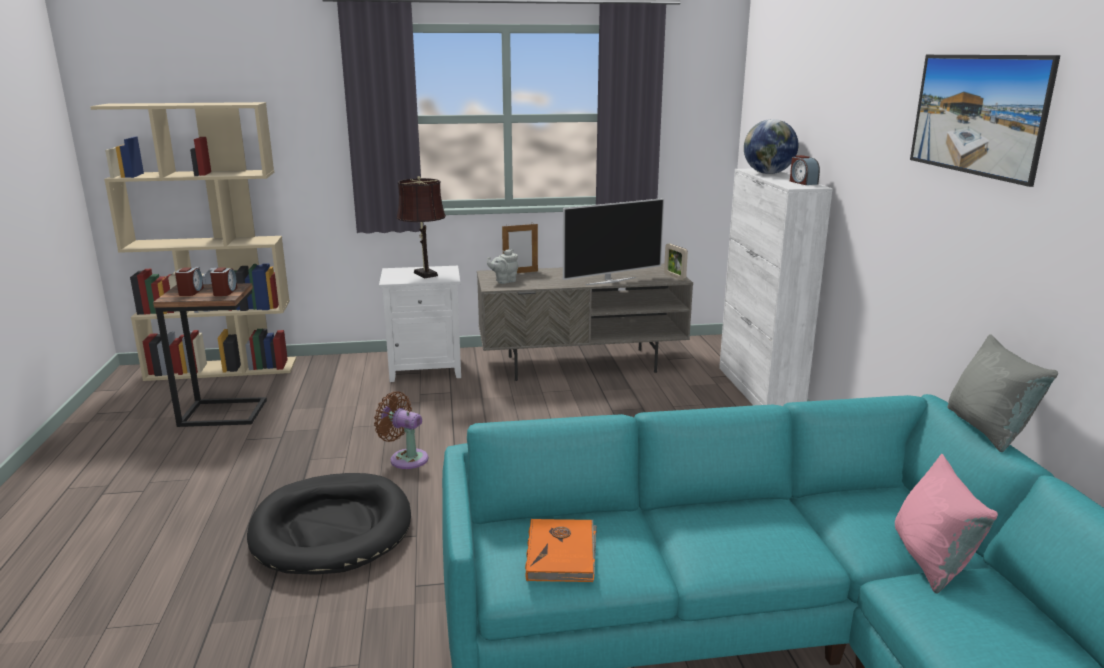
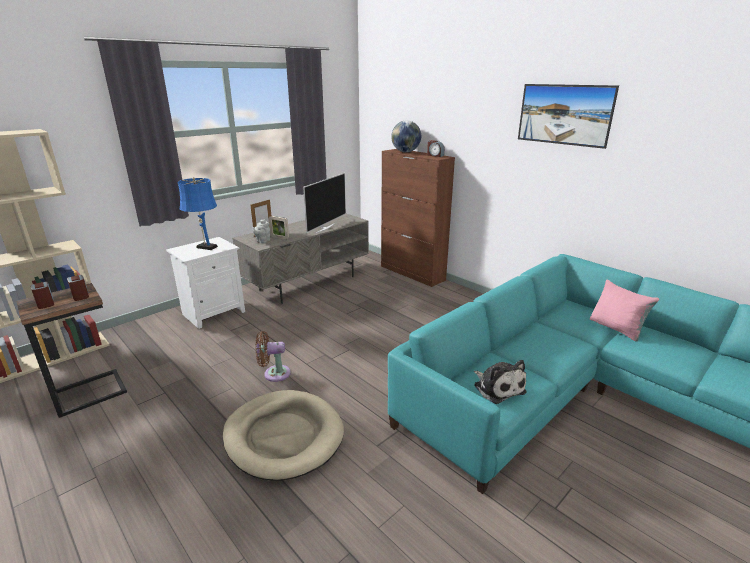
camera: 35 degrees left, 5 degrees up
black dog bed [247,473,411,575] -> beige dog bed [223,390,344,481]
brown table lamp [396,176,446,278] -> blue table lamp [178,177,218,250]
orange book [525,519,597,582] -> plush toy [474,360,527,404]
picture frame [664,243,688,281] -> picture frame moved to [269,216,289,239]
white cabinet [719,168,833,406] -> brown cabinet [381,149,455,287]
grey pillow [947,334,1058,452] -> none

